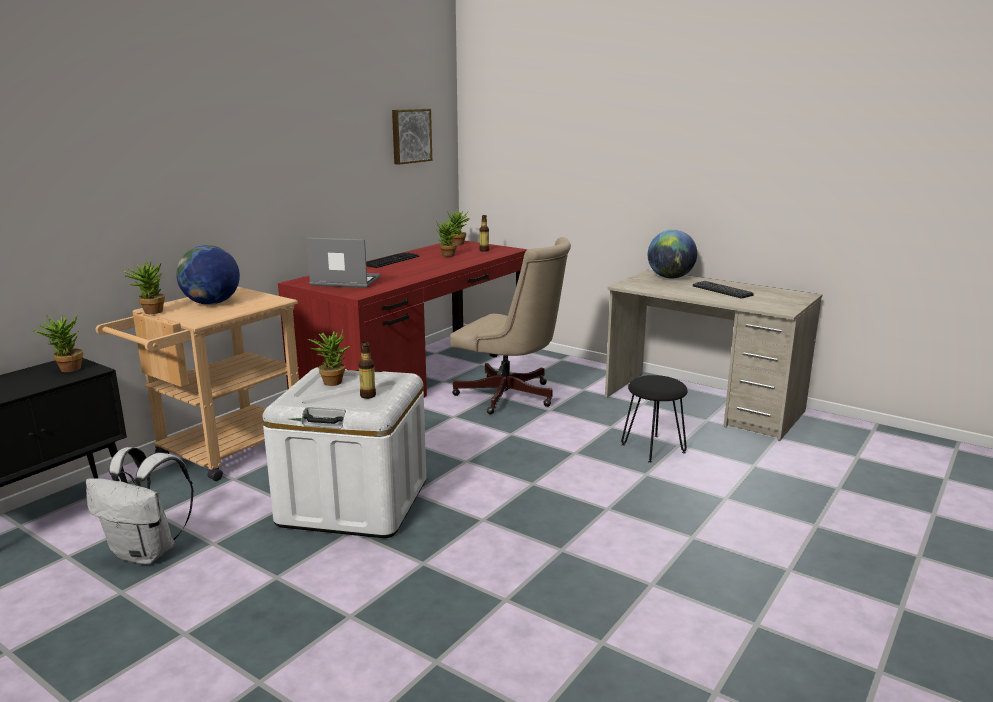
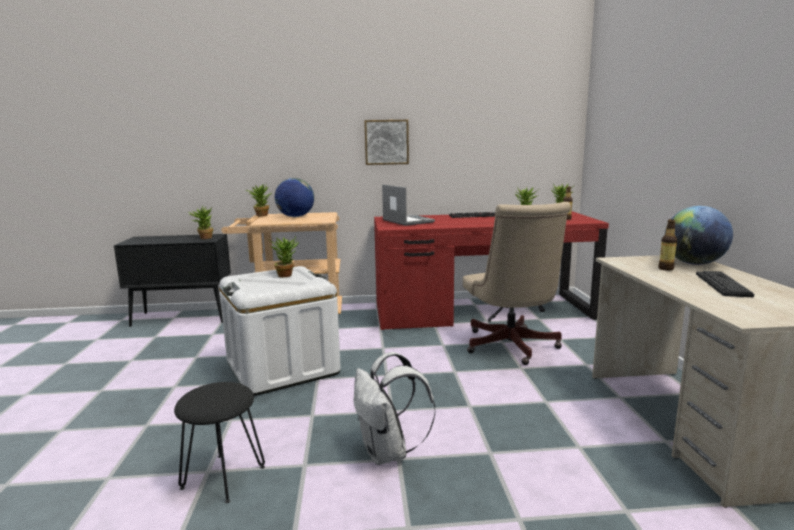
camera: 50 degrees right, 5 degrees down
white backpack [86,447,194,564] -> white backpack moved to [353,352,435,465]
bottle [358,342,376,399] -> bottle moved to [658,219,677,271]
picture [392,109,432,165] -> picture moved to [364,120,409,165]
black stool [621,375,688,463] -> black stool moved to [174,382,265,503]

